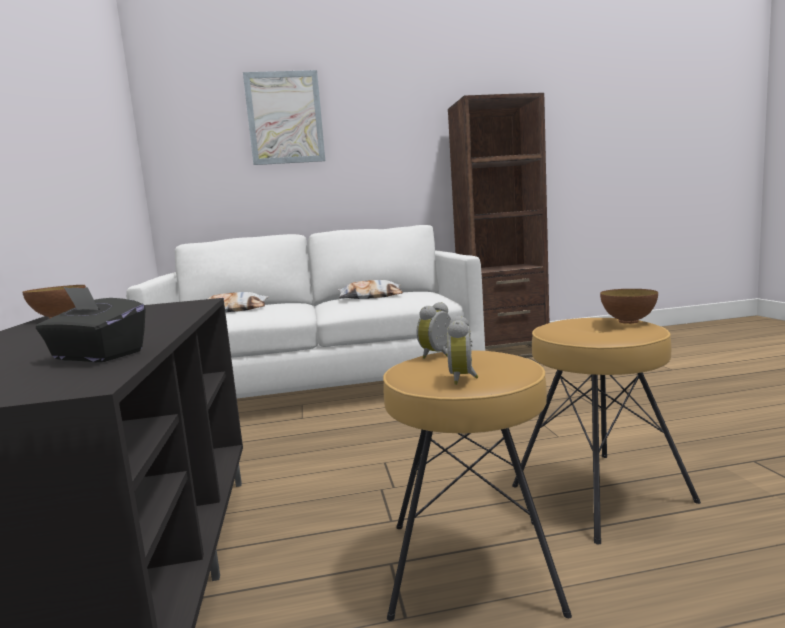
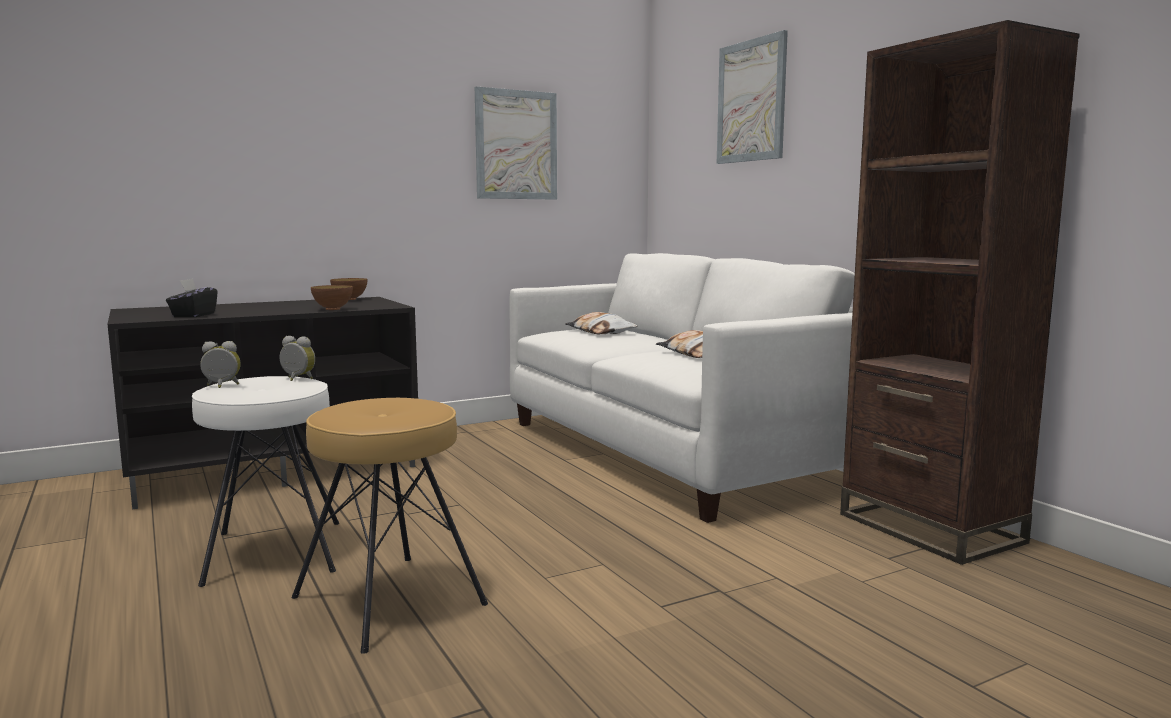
camera: 70 degrees right, 0 degrees up
brown stool [383,350,572,621] -> white stool [192,376,339,587]
bowl [600,289,658,324] -> bowl moved to [311,285,353,310]
none -> picture [475,86,557,200]

